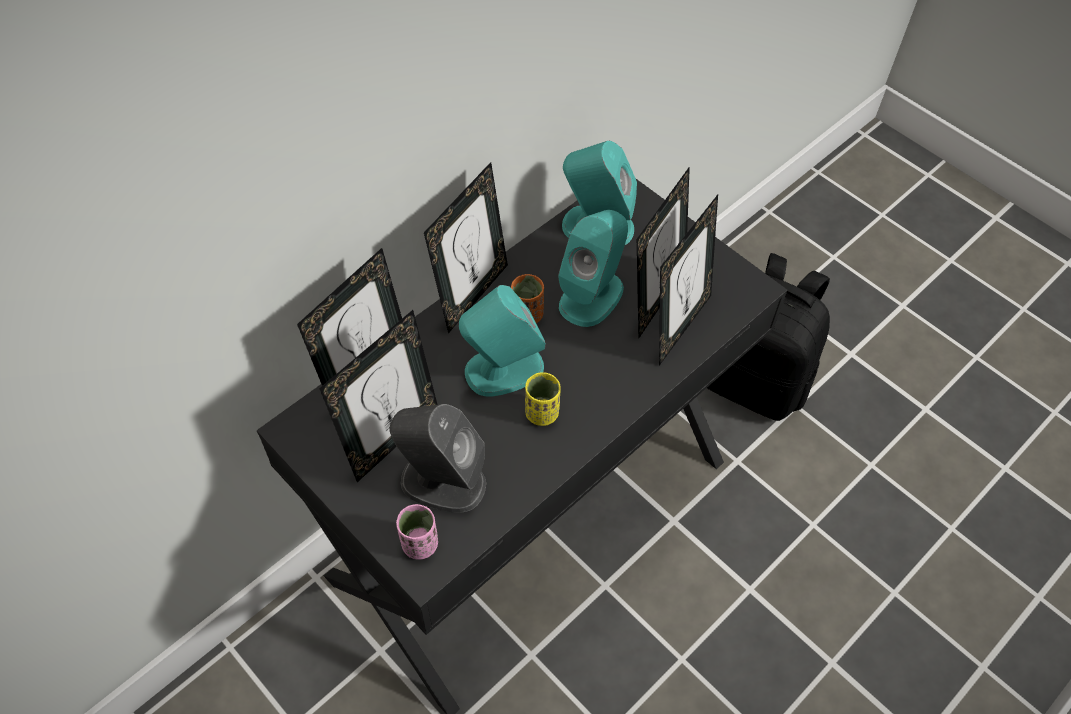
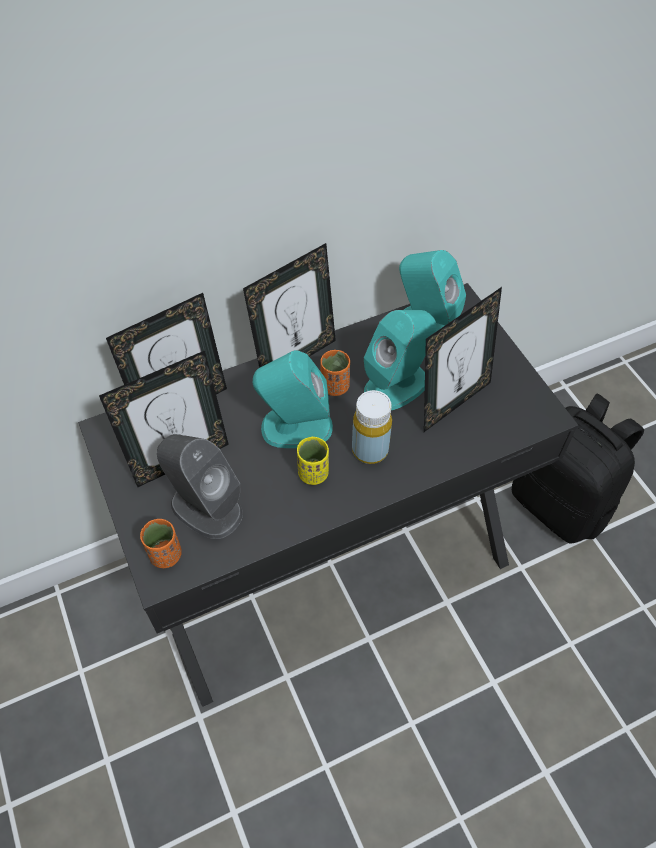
camera: 20 degrees right, 0 degrees up
pink cup [396,504,438,560] -> orange cup [140,519,182,568]
picture frame [659,195,718,366] -> none
none -> yellow bottle [352,390,392,464]

